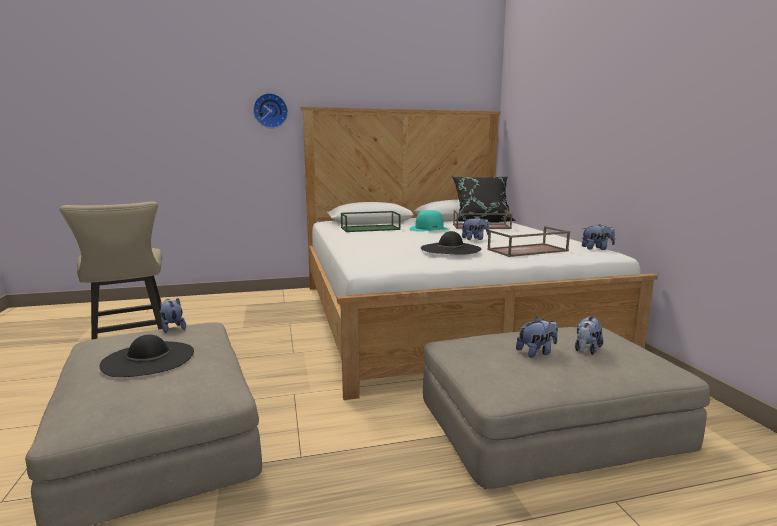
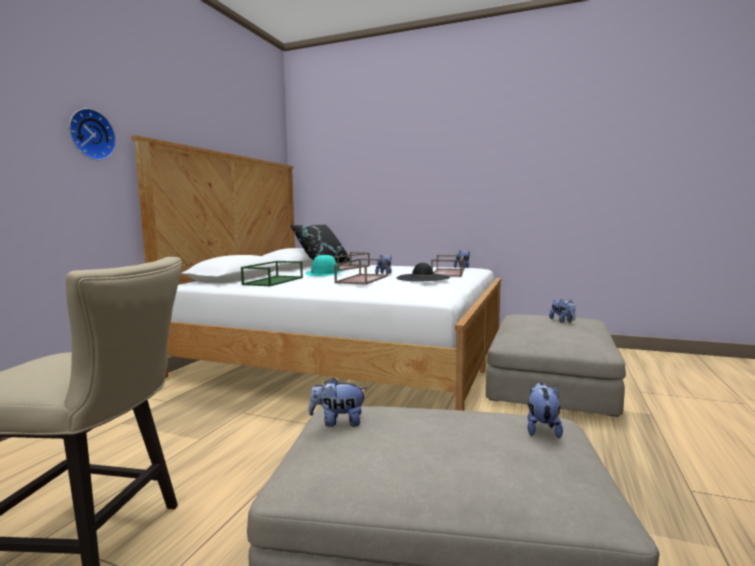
camera: 55 degrees left, 5 degrees down
black hat [99,334,194,377] -> none
plush toy [516,317,558,358] -> plush toy moved to [527,382,563,438]
none -> brown tray [334,259,388,285]

